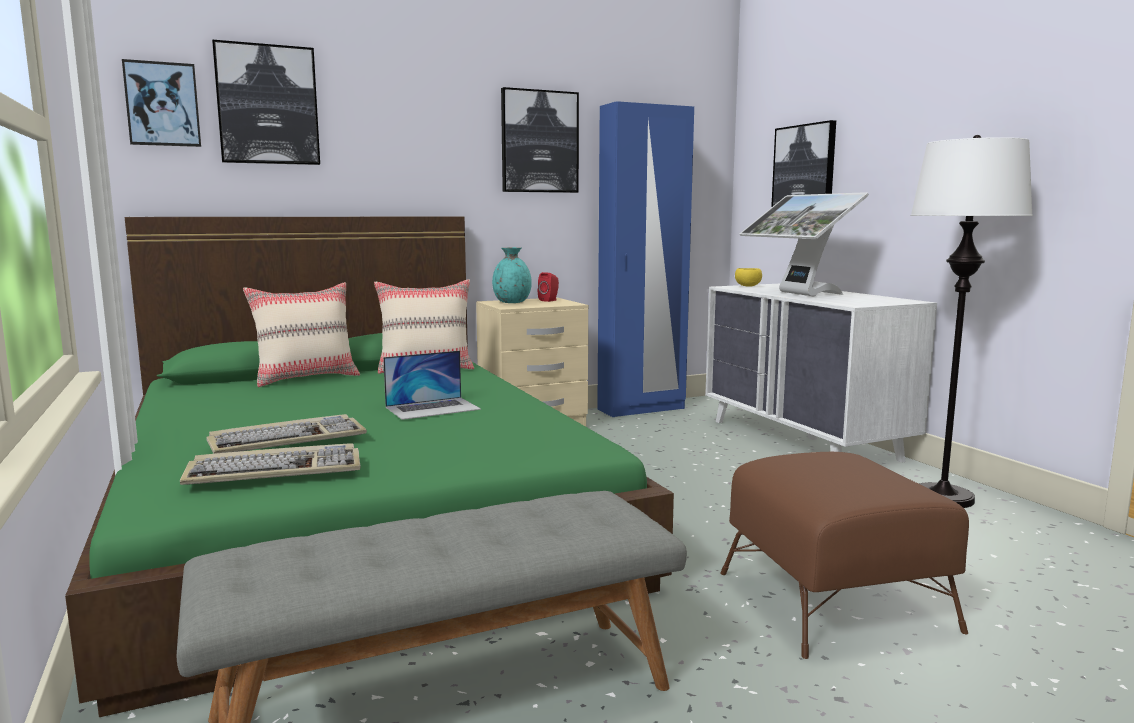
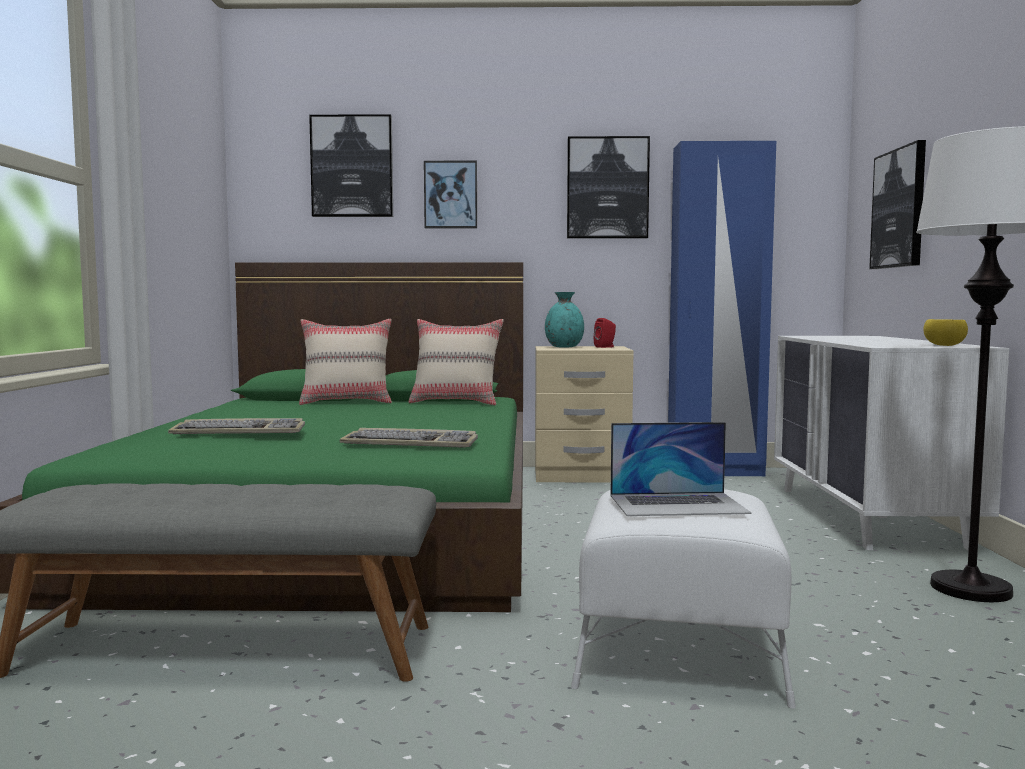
camera: 25 degrees right, 5 degrees down
picture [122,59,201,147] -> picture moved to [424,161,477,229]
keyboard [180,443,360,485] -> keyboard moved to [340,428,478,448]
laptop [383,350,481,420] -> laptop moved to [610,422,752,516]
brown ottoman [720,452,969,659] -> white ottoman [571,489,796,709]
yellow bowl [735,268,762,287] -> yellow bowl moved to [923,319,968,346]
monitor [740,192,869,296] -> none

